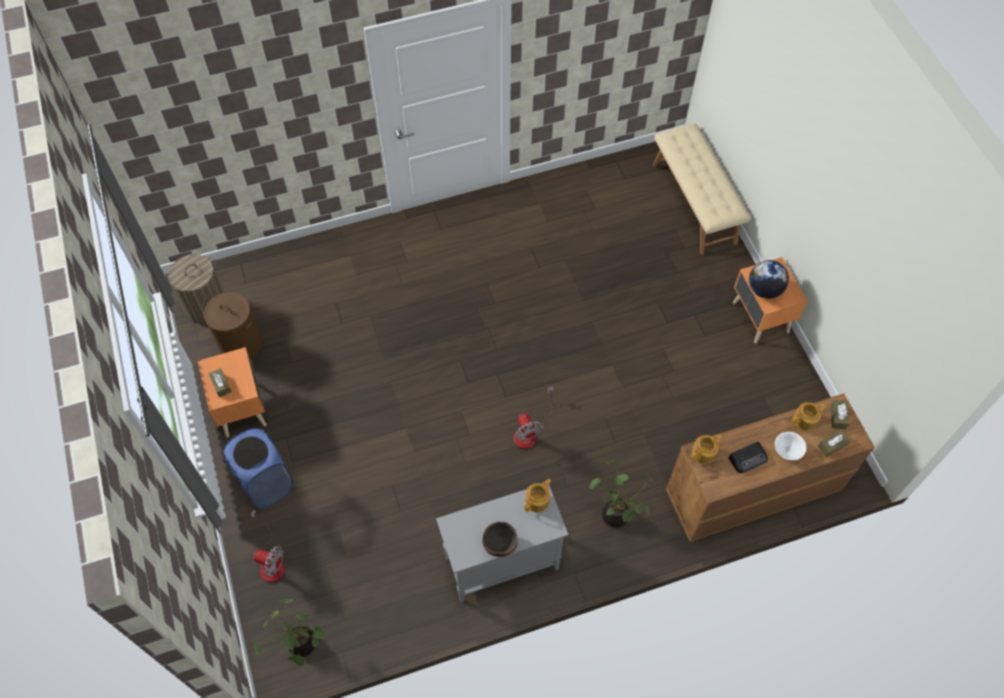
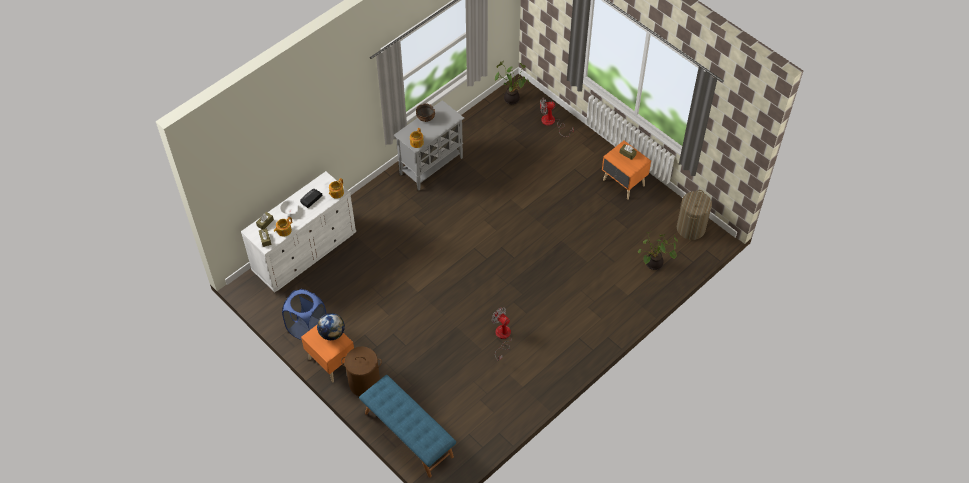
camera: 155 degrees right, 5 degrees down
brown laundry basket [202,292,263,359] -> brown laundry basket moved to [341,346,382,396]
blue laundry basket [222,428,294,508] -> blue laundry basket moved to [282,289,327,340]
fan [514,386,553,449] -> fan moved to [491,307,512,360]
potted plant [589,460,655,528] -> potted plant moved to [638,231,678,270]
beige bench [653,123,751,255] -> blue bench [359,375,456,478]
brown dresser [666,393,874,542] -> white dresser [241,171,356,293]

